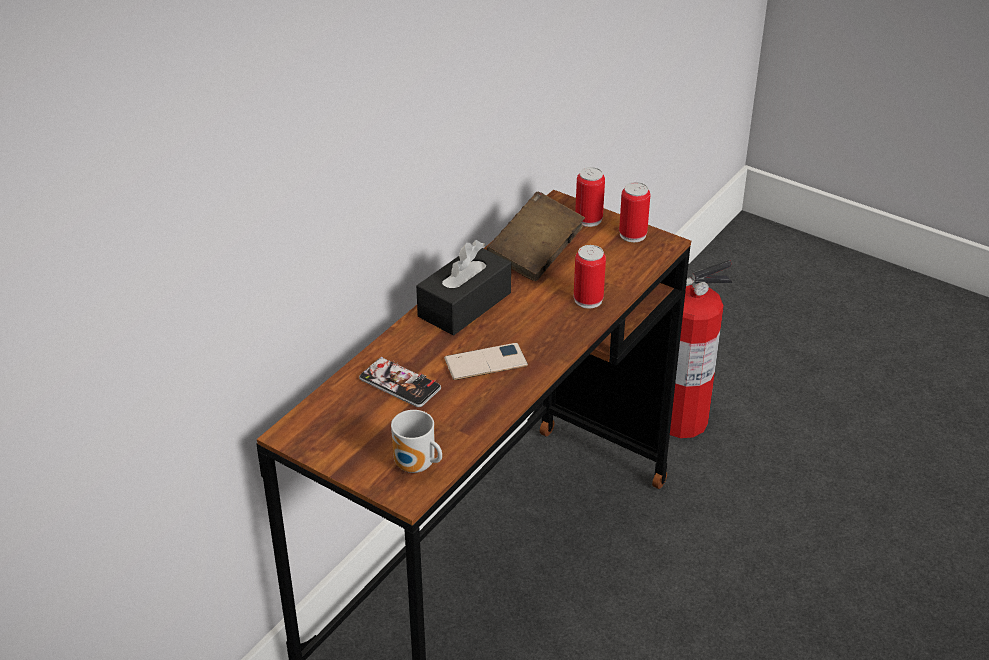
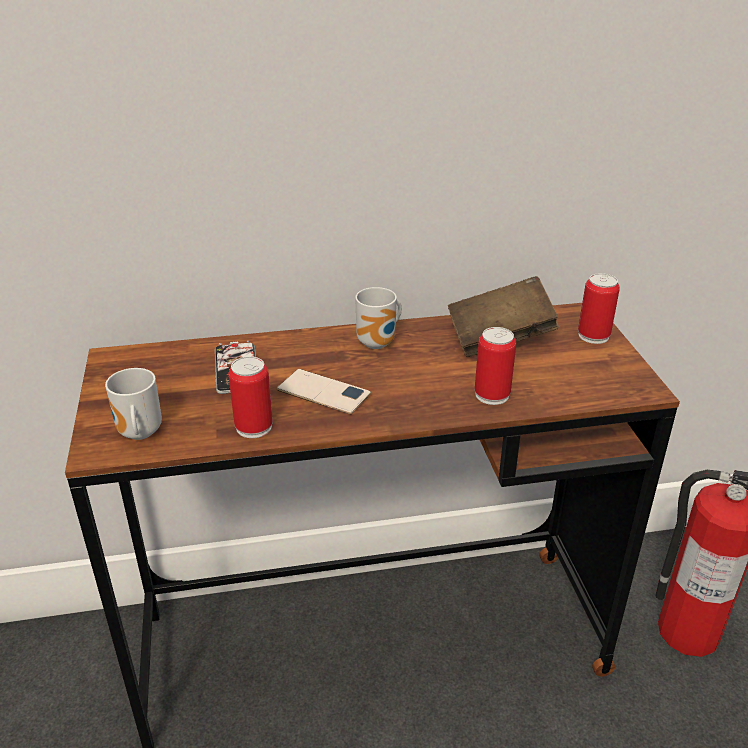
camera: 45 degrees right, 5 degrees down
black tissue box [416,240,511,336] -> mug [355,287,402,349]
can [619,182,650,242] -> can moved to [228,356,273,438]

